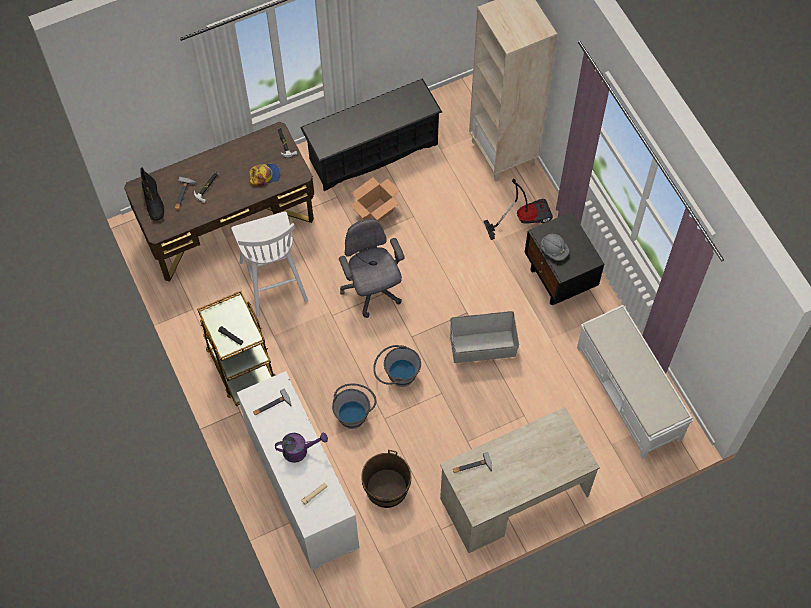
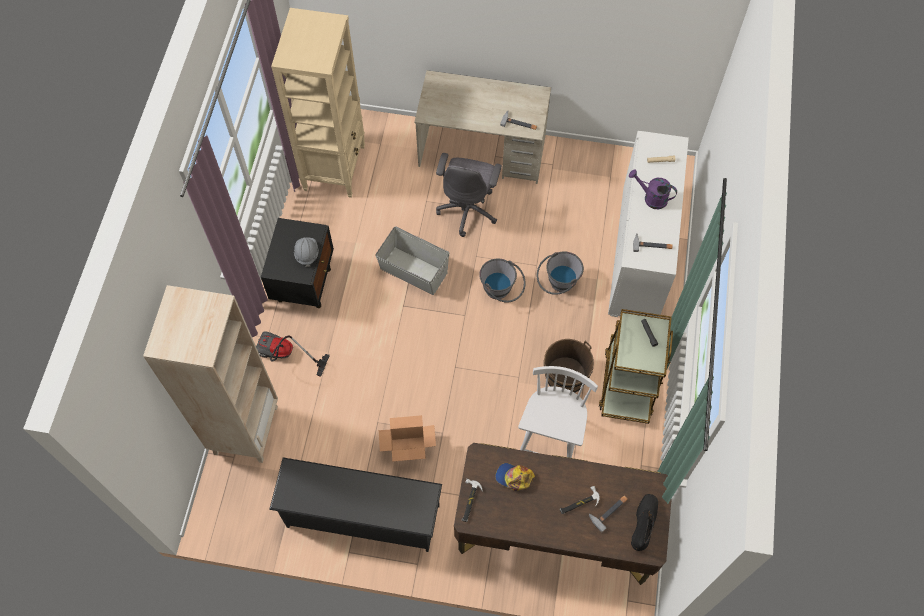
camera: 145 degrees left, 0 degrees up
grey office chair [339,219,405,318] -> grey office chair moved to [436,153,502,237]
brown bucket [361,450,411,508] -> brown bucket moved to [544,339,594,393]
white bench [577,305,693,459] -> beige bookcase [271,8,365,198]

